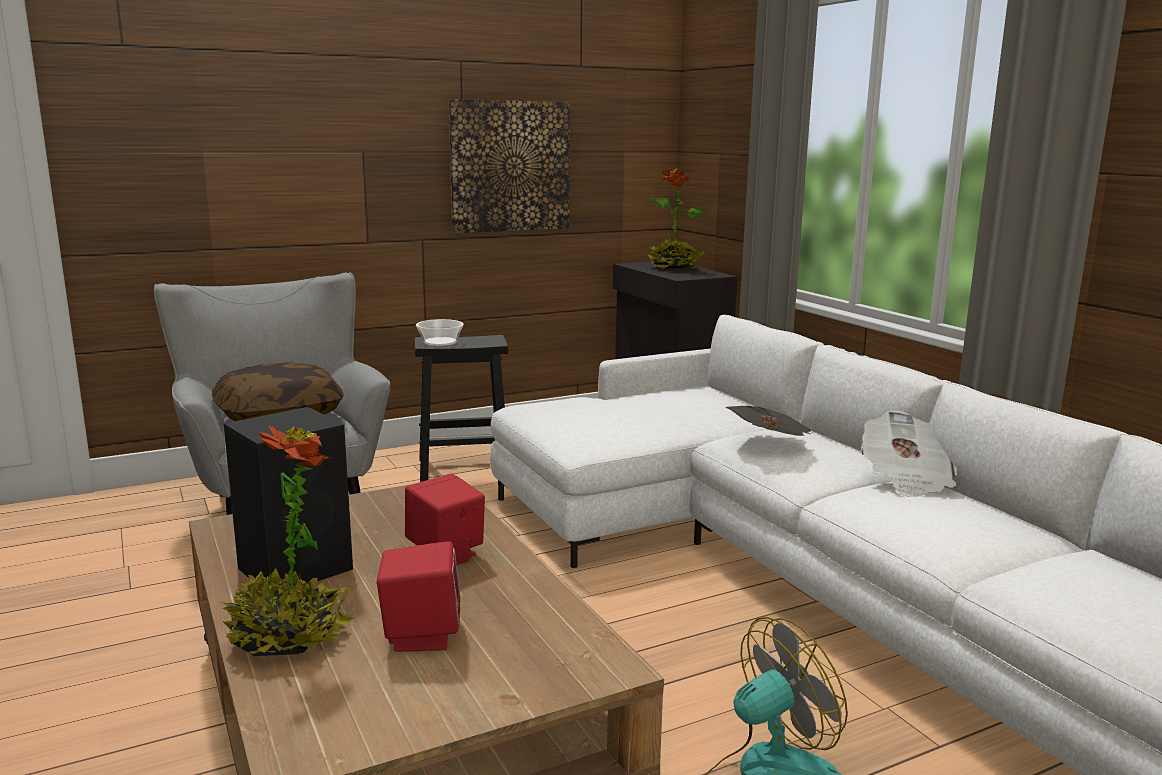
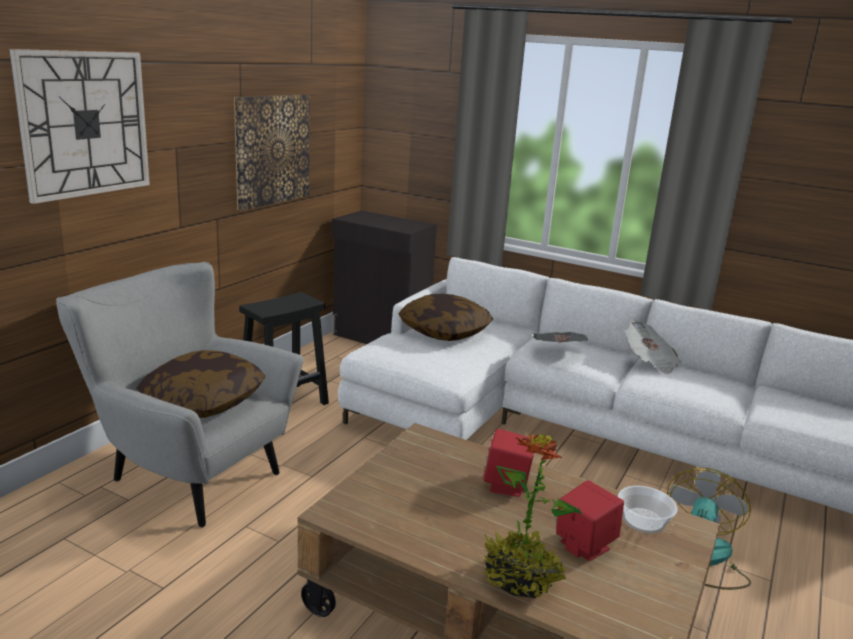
camera: 35 degrees left, 5 degrees up
black speaker [224,407,353,582] -> none
bowl [416,319,464,346] -> bowl moved to [618,486,678,534]
potted plant [648,168,705,268] -> none
none -> wall clock [10,49,150,204]
none -> pillow [398,294,493,341]

